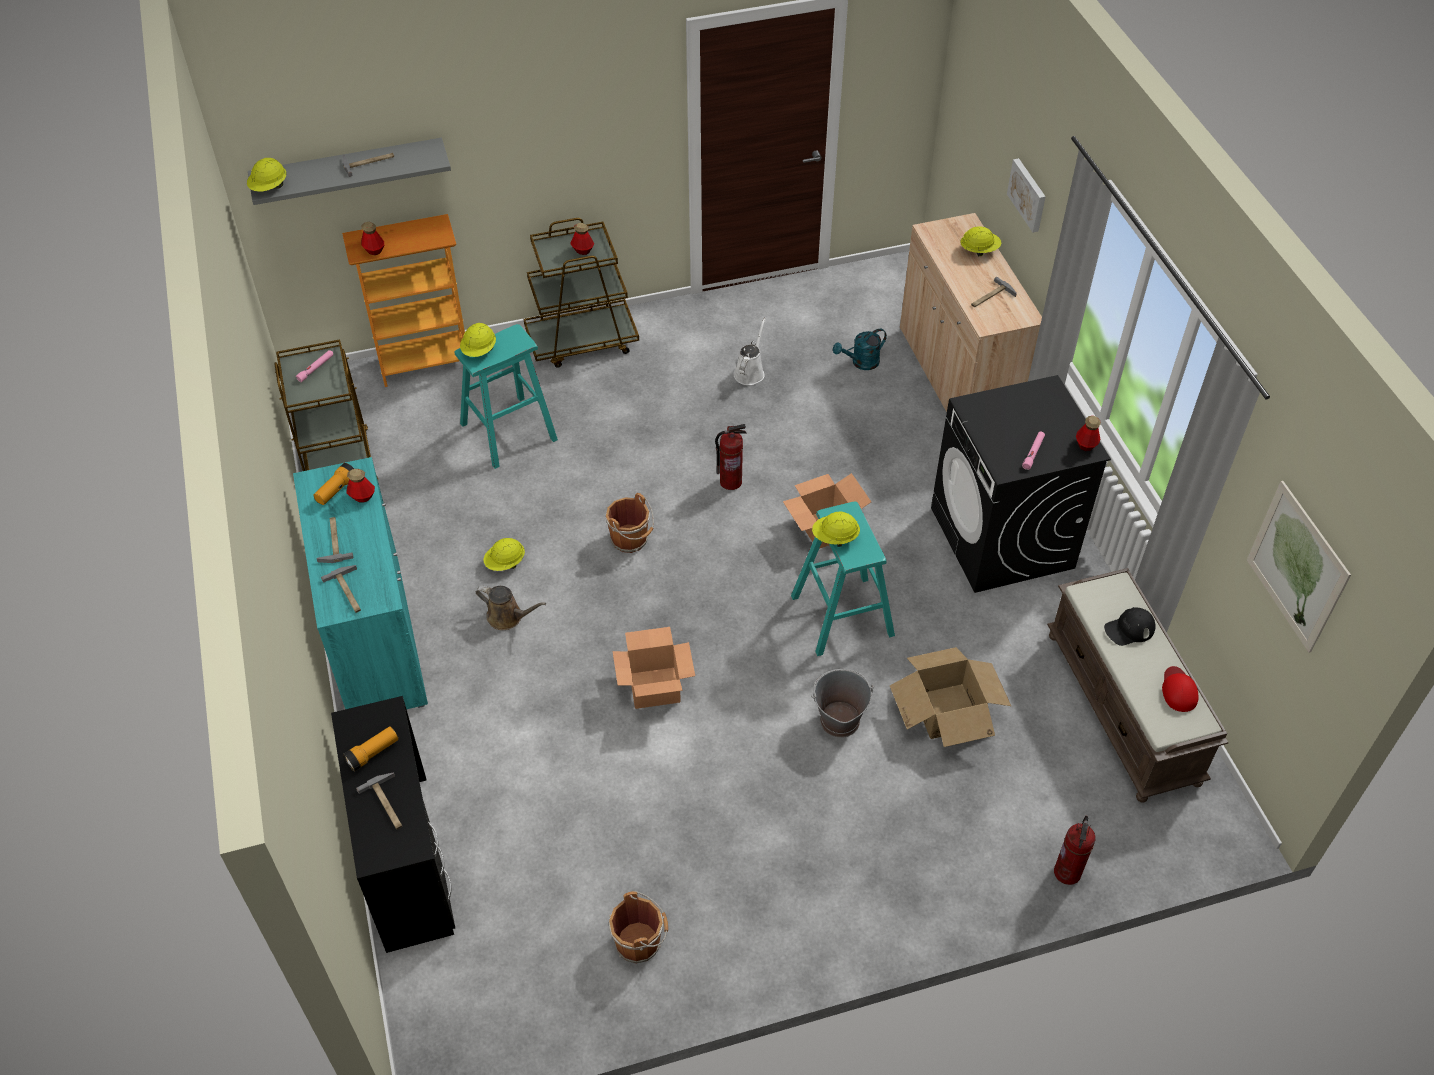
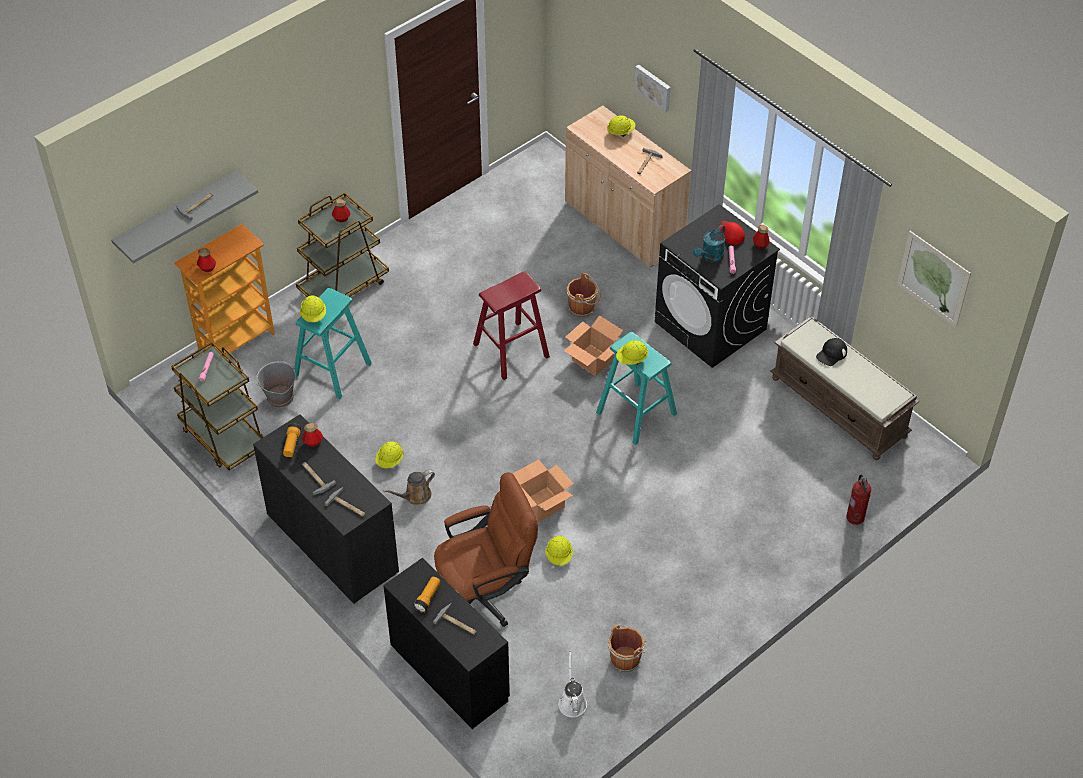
camera: 25 degrees left, 0 degrees up
yellow hard hat [247,158,287,192] -> yellow hard hat moved to [546,536,573,566]
turquoise cabinet [293,457,428,709] -> black cabinet [253,414,399,604]
brown watering can [476,586,546,630] -> brown watering can turned 150 degrees clockwise [383,470,435,505]
brown bucket [606,493,654,553] -> brown bucket moved to [567,273,601,317]
fire extinguisher [715,424,747,490] -> red stool [473,272,550,380]
white watering can [734,318,766,385] -> white watering can moved to [558,650,587,717]
grey bucket [811,669,874,738] -> grey bucket moved to [256,361,296,408]
turquoise watering can [833,328,887,370] -> turquoise watering can moved to [693,225,725,262]
cardboard box [890,647,1011,747] -> none
red cap [1162,666,1198,712] -> red cap moved to [719,221,745,245]
none -> brown office chair [434,472,538,627]

